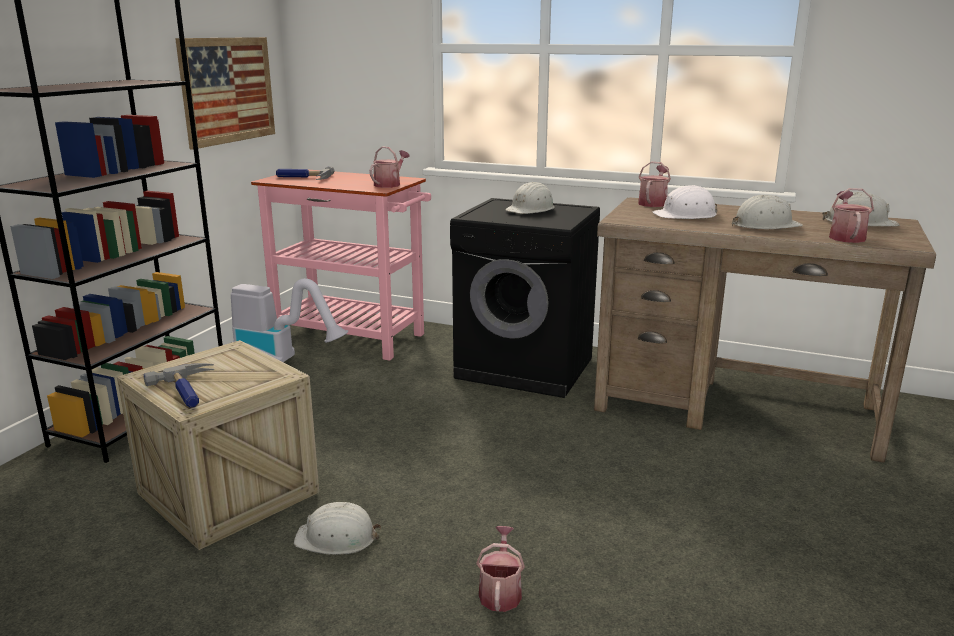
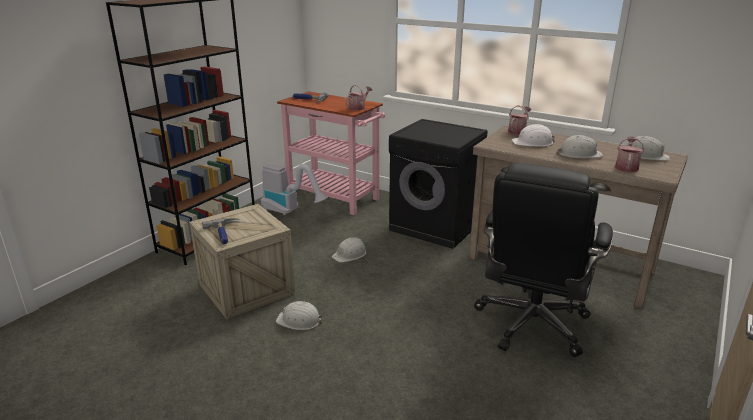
camera: 10 degrees right, 5 degrees up
picture [175,37,275,149] -> none
watering can [476,526,525,612] -> none
white hard hat [505,182,555,214] -> white hard hat moved to [332,237,366,263]
none -> black office chair [474,163,613,357]

